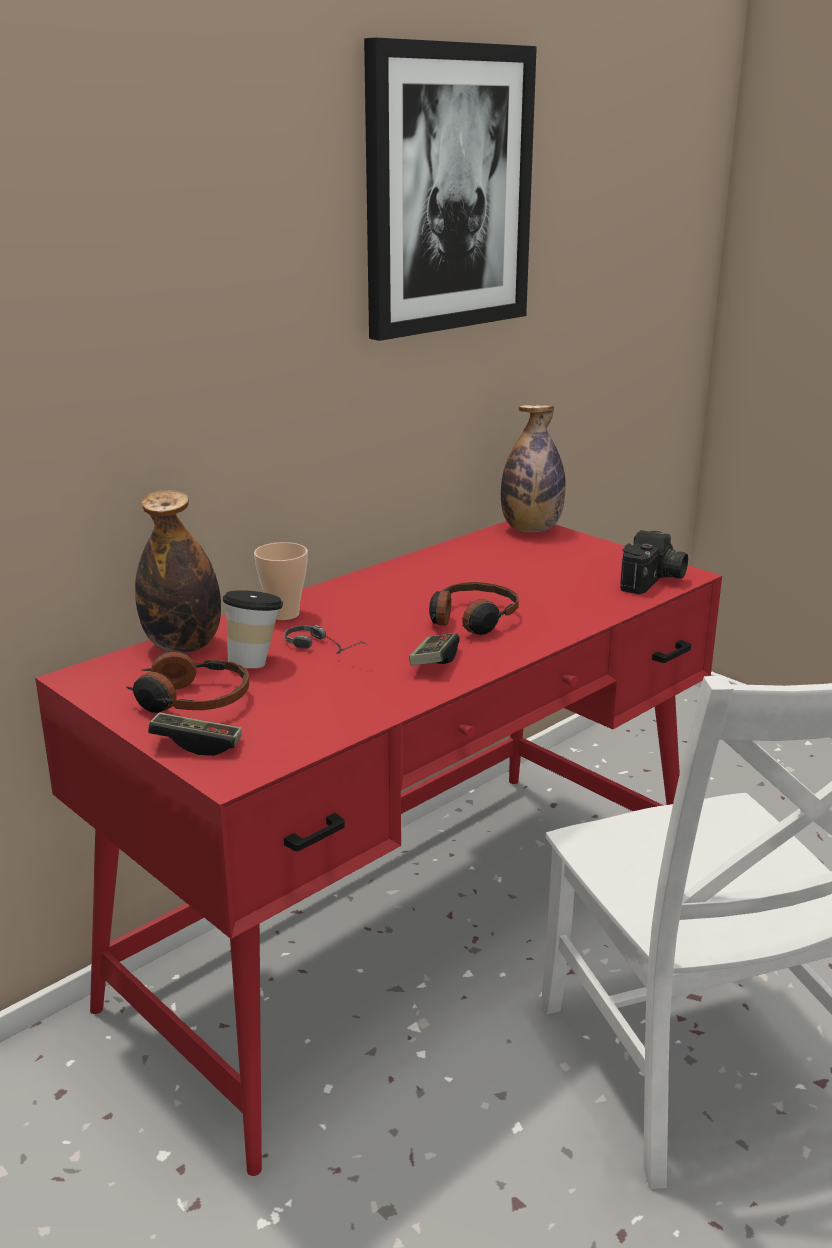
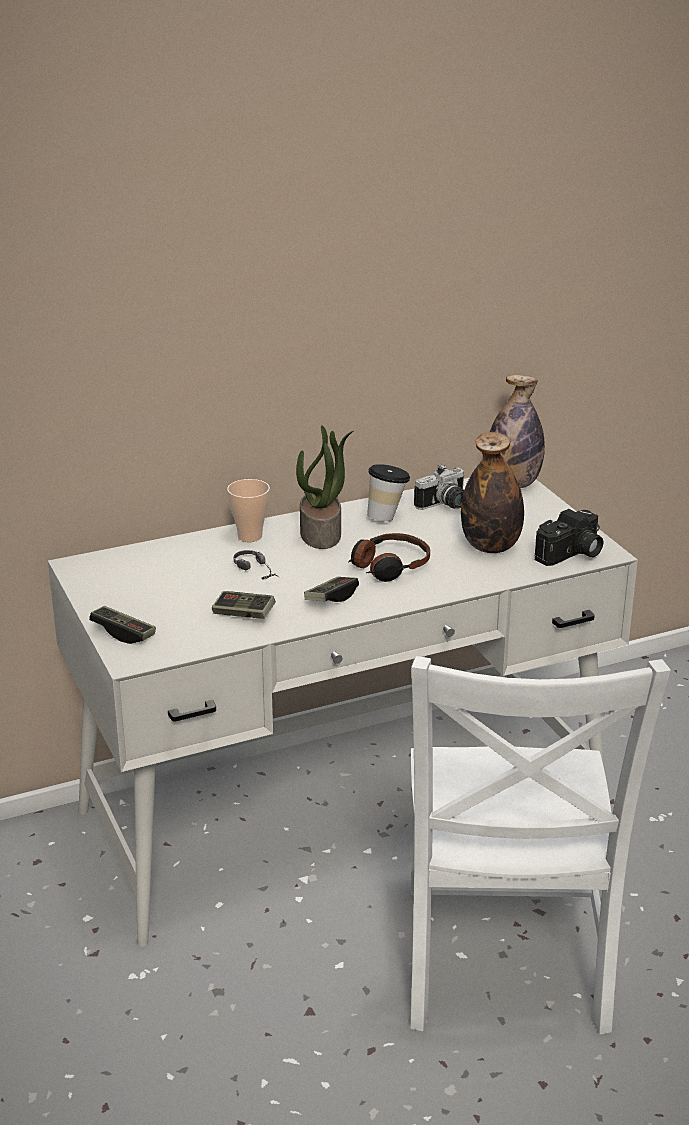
camera: 20 degrees right, 5 degrees up
red desk [35,521,722,1176] -> white desk [48,478,638,947]
headphones [126,650,249,713] -> none
bottle [135,490,221,653] -> bottle moved to [461,432,524,553]
cup [223,590,283,668] -> cup moved to [367,464,410,522]
picture [364,38,537,341] -> none
none -> game controller [212,591,276,619]
none -> potted plant [296,425,353,549]
none -> camera [414,464,465,510]

